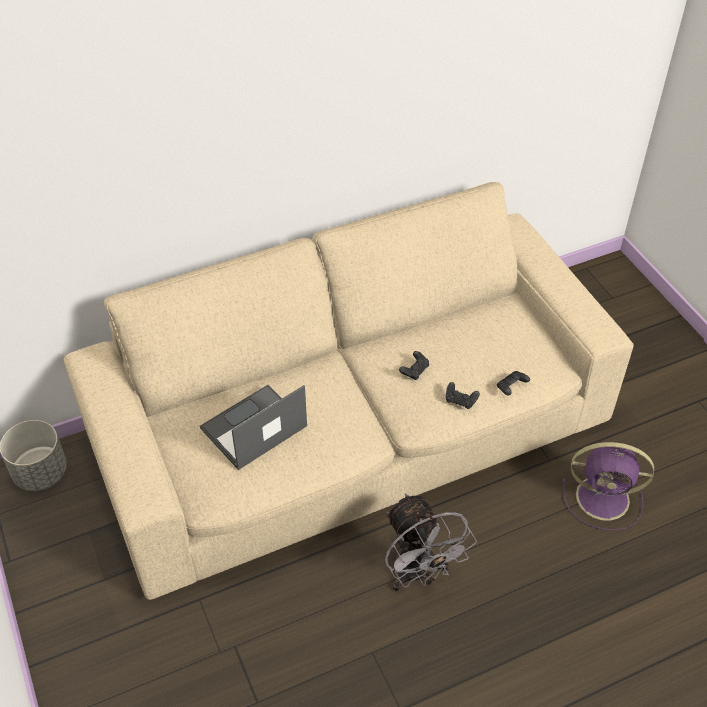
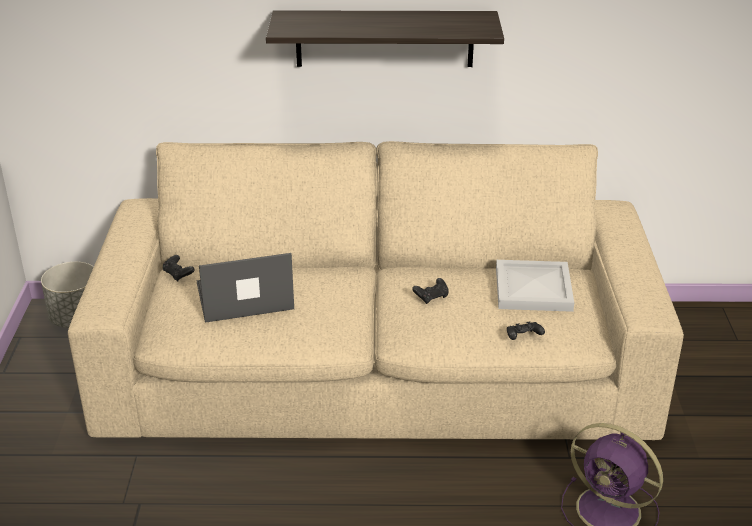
camera: 25 degrees right, 15 degrees down
grey fan [385,493,477,591] -> none
black game controller [446,382,480,409] -> black game controller moved to [163,255,195,281]
none -> shelf [266,10,504,67]
none -> white tray [496,260,574,312]

